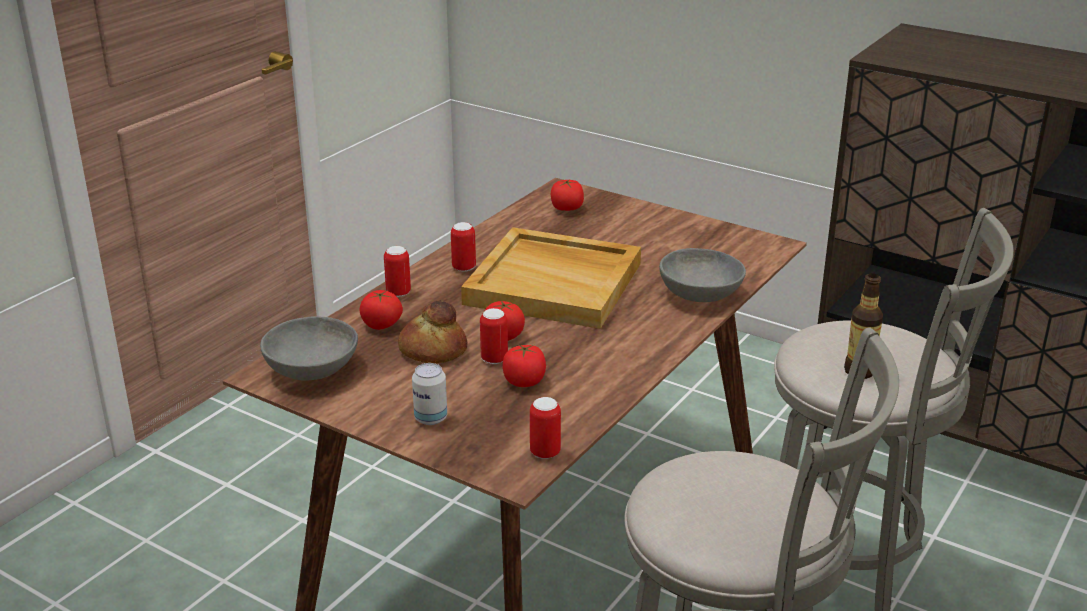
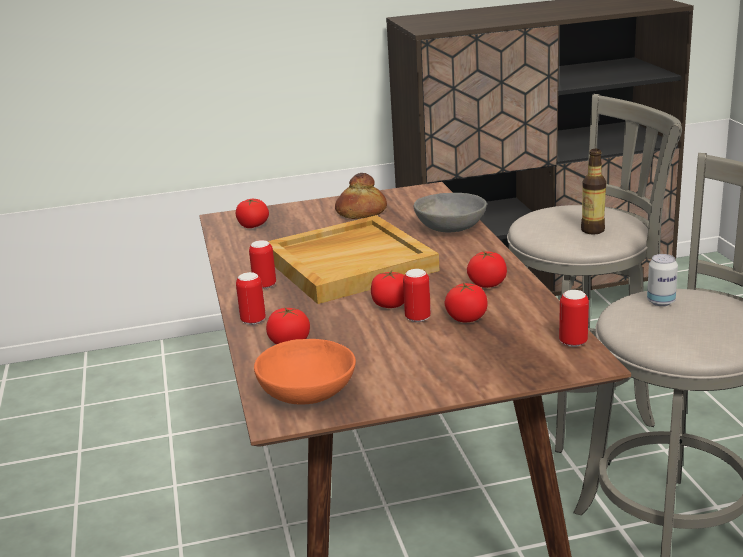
camera: 45 degrees left, 5 degrees down
grey bowl [260,316,358,381] -> orange bowl [254,339,356,405]
bread [398,301,468,364] -> bread moved to [335,173,387,219]
can [412,363,447,425] -> can moved to [647,254,678,306]
none -> tomato [467,251,507,288]

